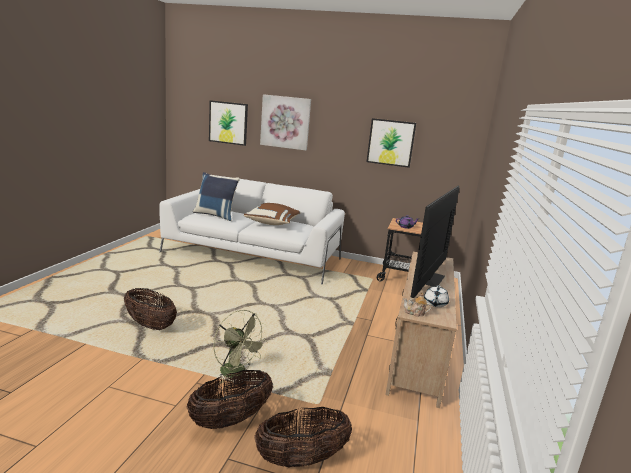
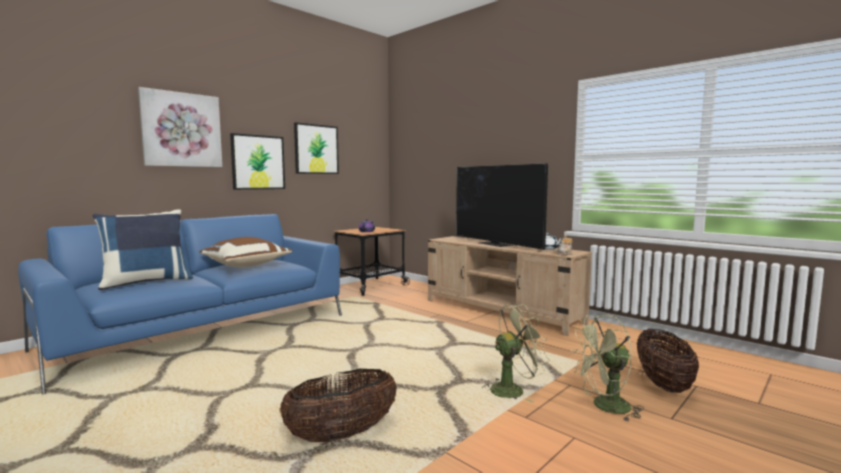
camera: 60 degrees left, 10 degrees down
white sofa [159,175,345,284] -> blue sofa [18,214,342,395]
basket [187,370,273,429] -> green fan [571,314,644,422]
picture [209,100,248,146] -> picture moved to [230,133,285,190]

